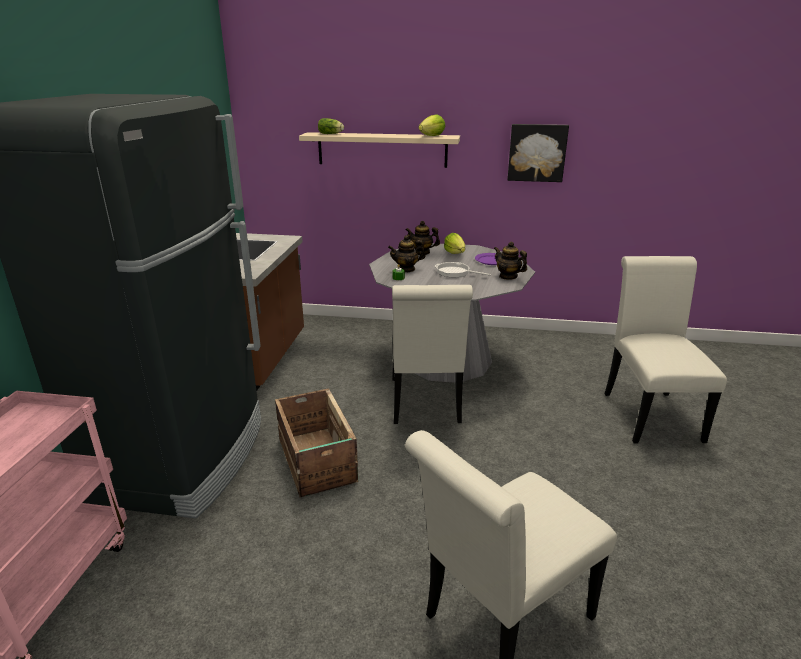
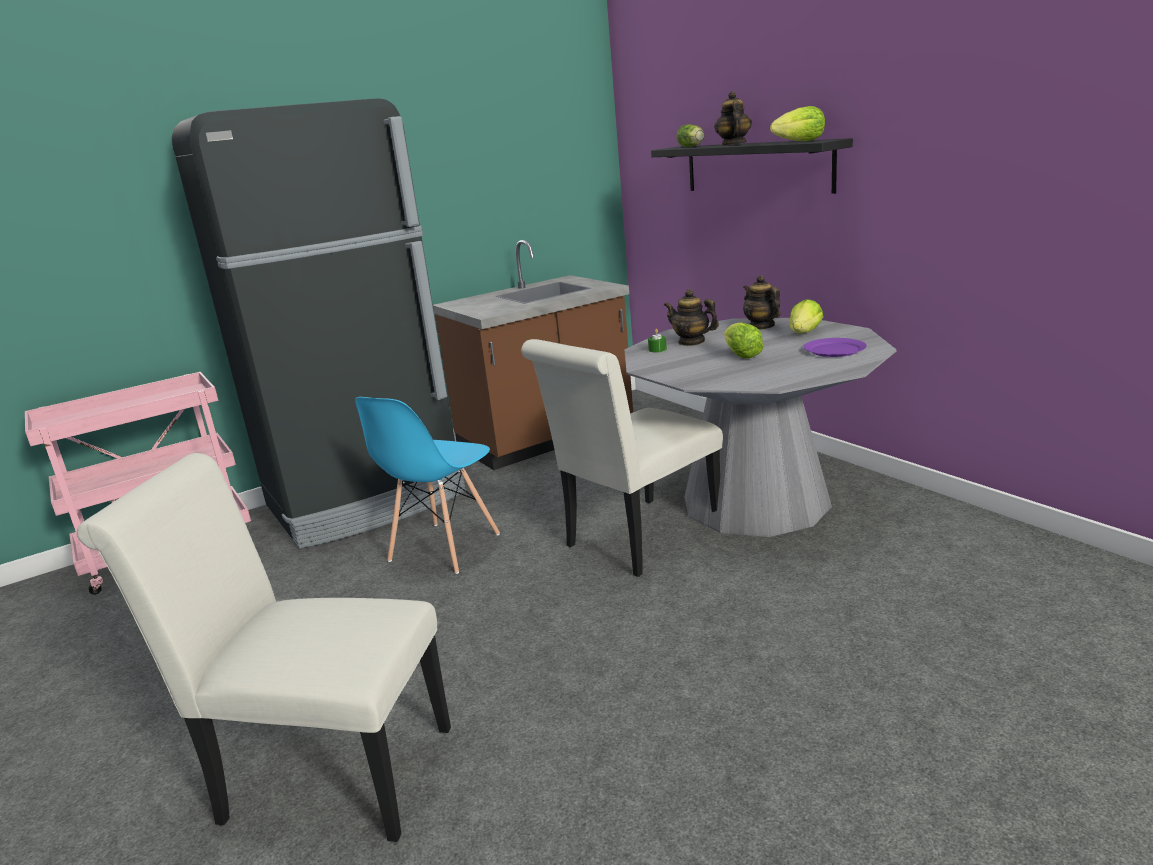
camera: 50 degrees right, 5 degrees down
crate [275,388,358,497] -> blue chair [355,397,500,574]
beige shelf [299,132,460,168] -> black shelf [651,138,853,194]
frying pan [434,262,491,277] -> lettuce [724,322,763,359]
teapot [494,241,527,280] -> teapot moved to [714,91,752,146]
picture [508,124,569,182] -> none
white chair [605,256,727,444] -> none

